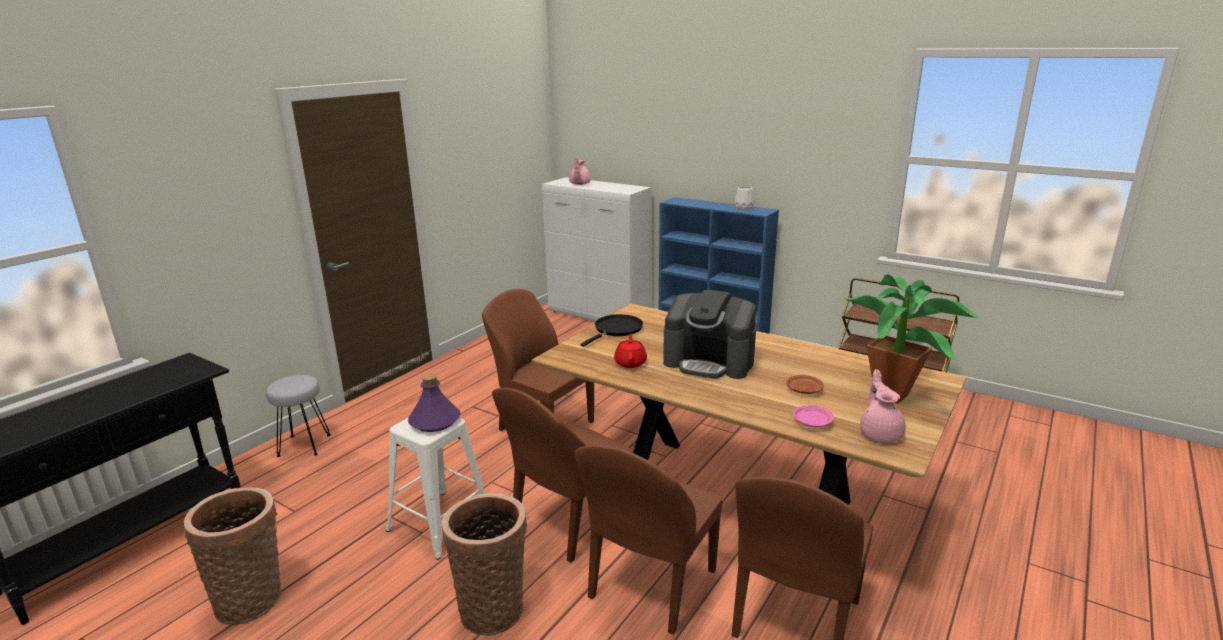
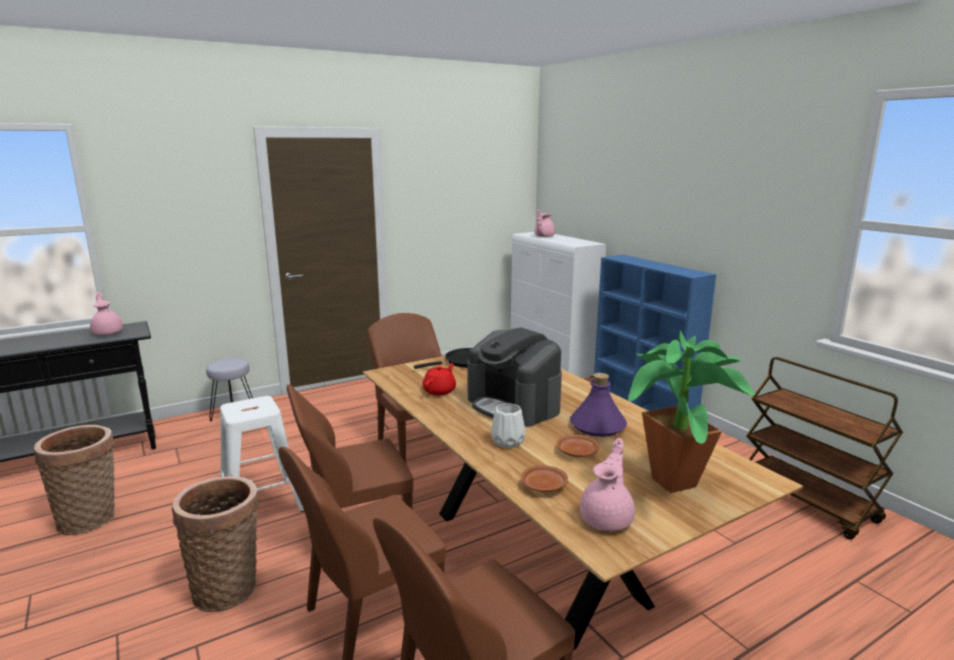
camera: 25 degrees right, 5 degrees down
purple bottle [408,374,460,432] -> purple bottle moved to [570,373,627,437]
white vase [735,186,754,210] -> white vase moved to [491,404,525,448]
pink plate [793,405,834,427] -> brown plate [521,466,568,492]
none -> pink teapot [90,292,123,335]

